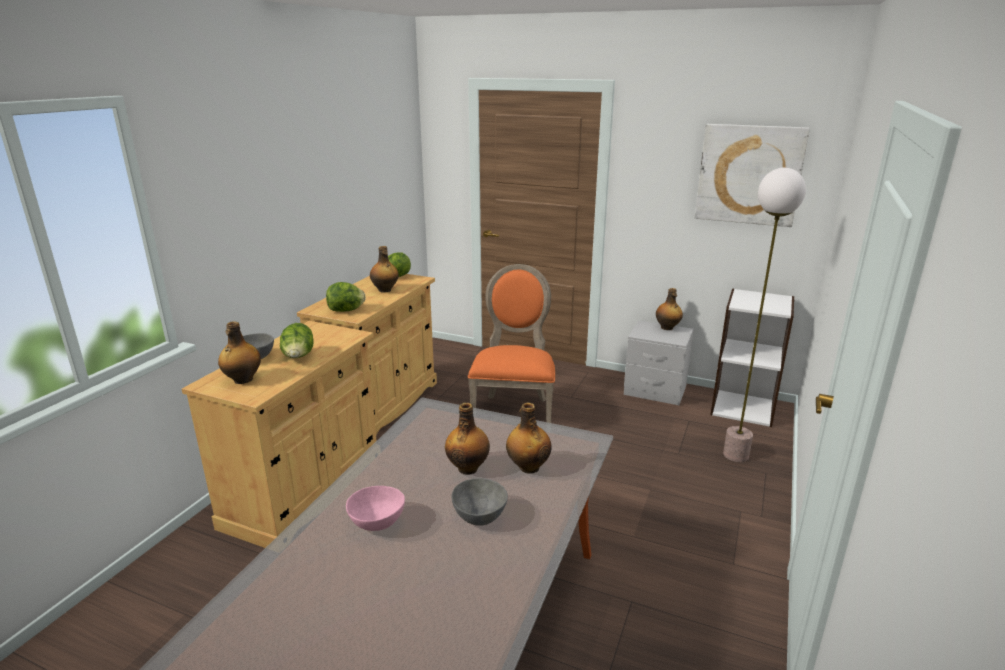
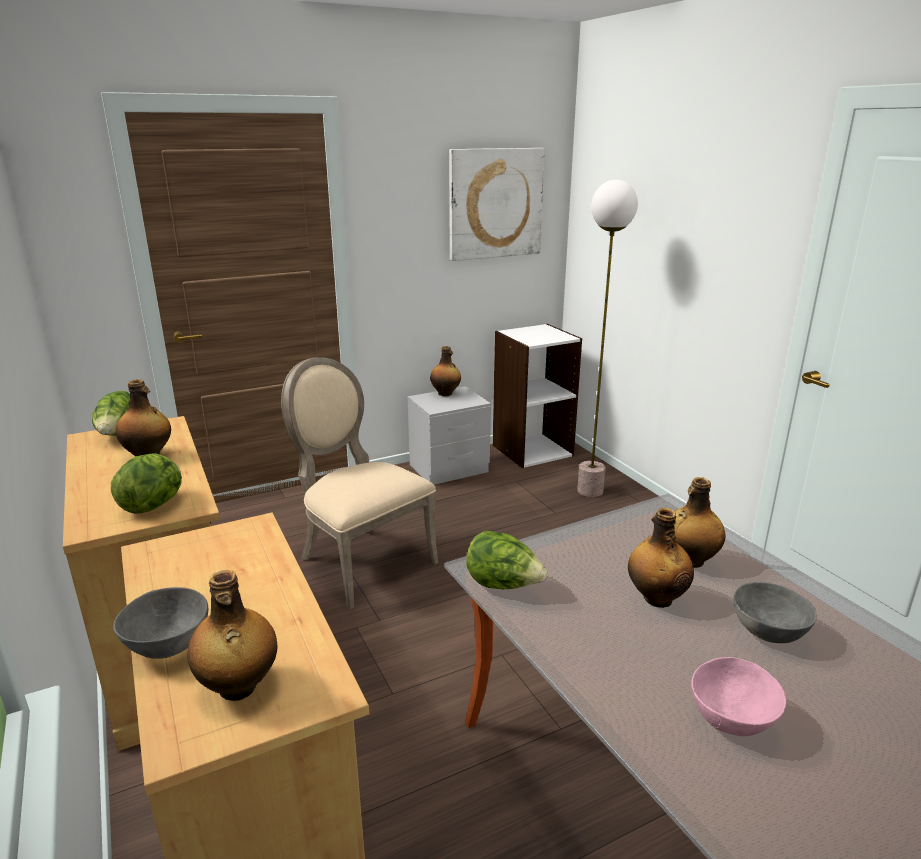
camera: 50 degrees left, 0 degrees up
lettuce [280,323,314,358] -> lettuce moved to [466,531,547,589]
orange chair [468,264,555,423] -> beige chair [281,357,438,610]

